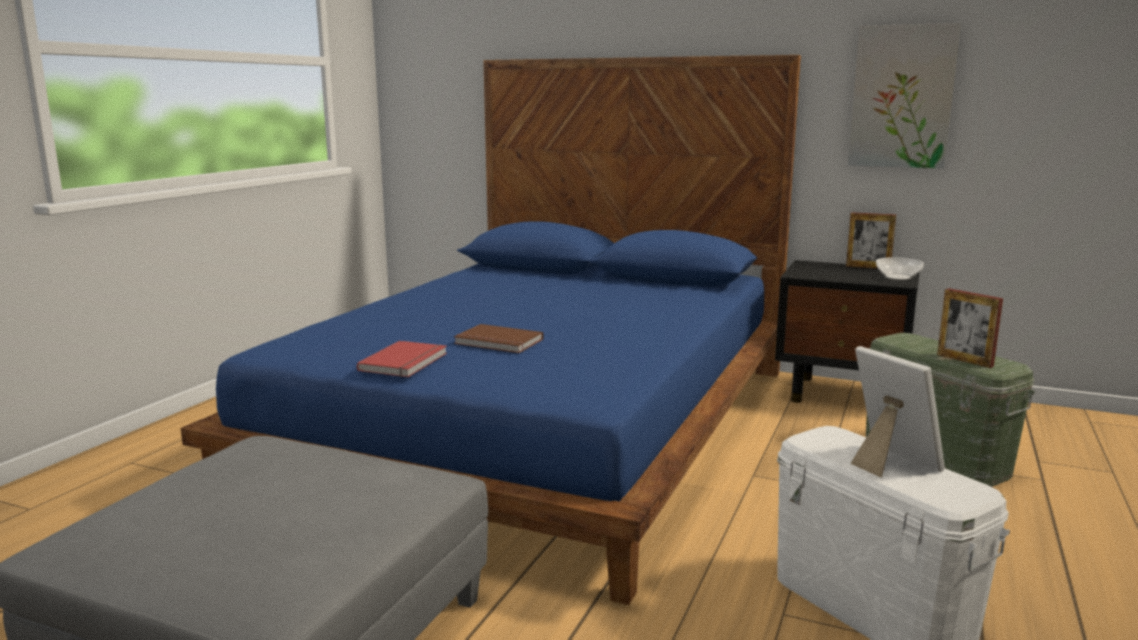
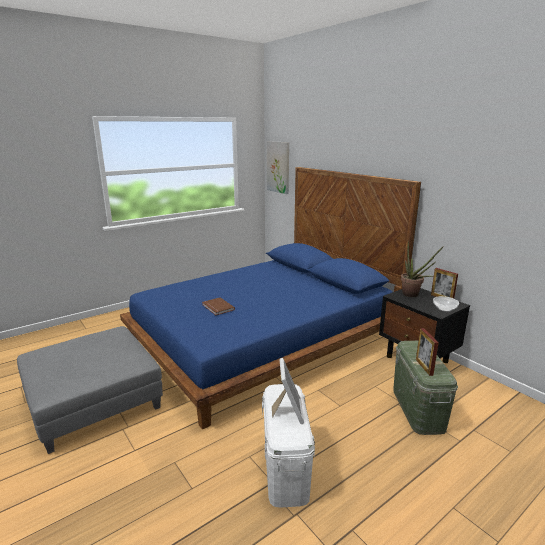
camera: 30 degrees right, 5 degrees up
red book [357,341,447,377] -> none
picture [848,23,961,169] -> picture moved to [267,141,289,194]
none -> potted plant [401,240,444,297]

